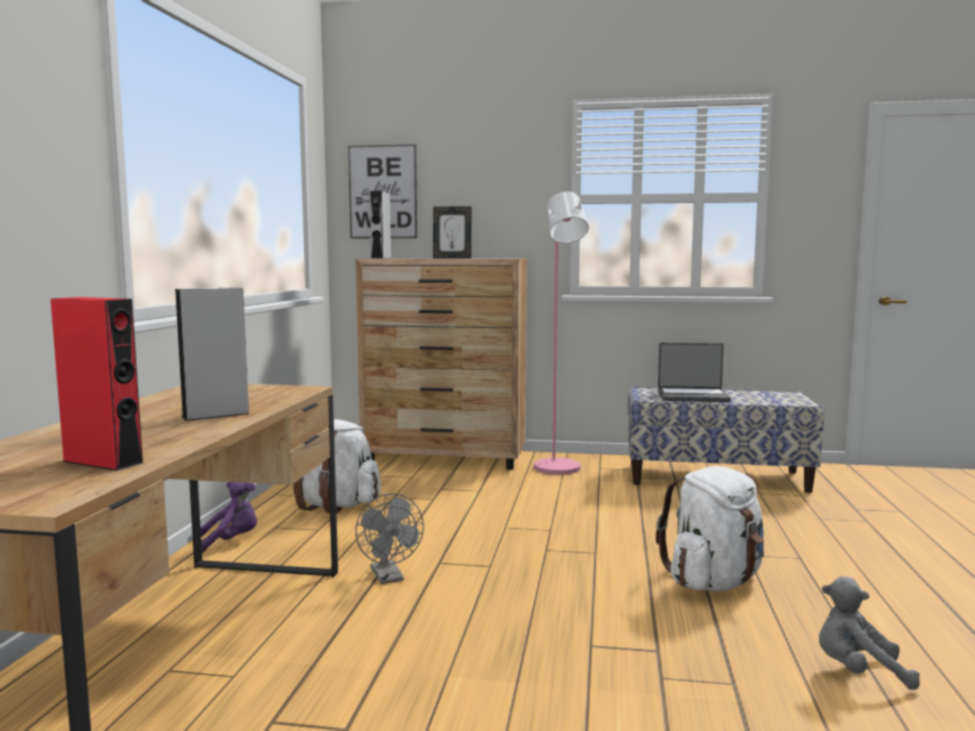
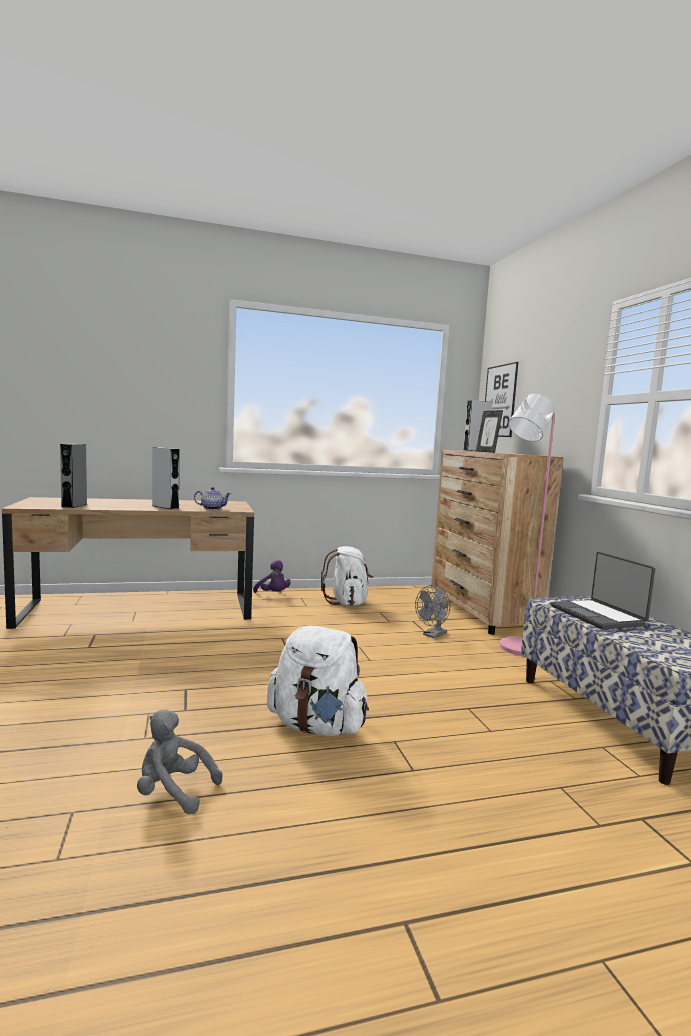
camera: 65 degrees right, 0 degrees up
red speaker [51,297,144,471] -> grey speaker [60,444,87,508]
grey fan [355,493,424,584] -> grey fan moved to [415,585,450,638]
grey plush toy [819,576,920,690] -> grey plush toy turned 60 degrees counterclockwise [137,709,222,814]
none -> teapot [194,487,231,510]

